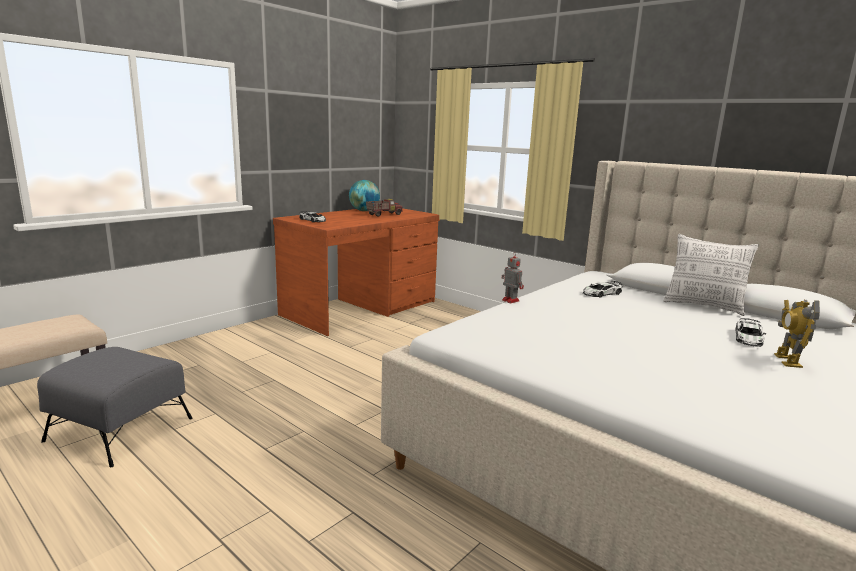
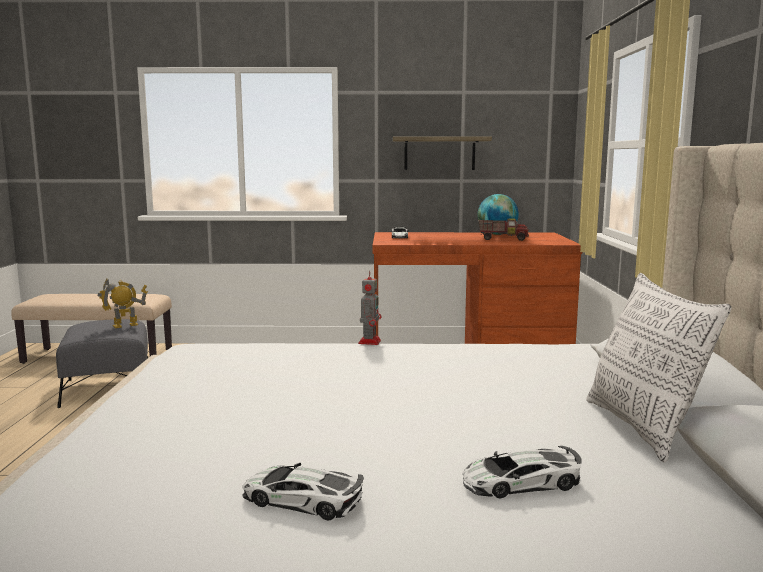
camera: 50 degrees right, 5 degrees down
toy car [583,281,623,298] -> toy car moved to [242,463,364,520]
toy robot [774,299,820,368] -> toy robot moved to [98,278,148,328]
none -> shelf [393,137,492,170]

